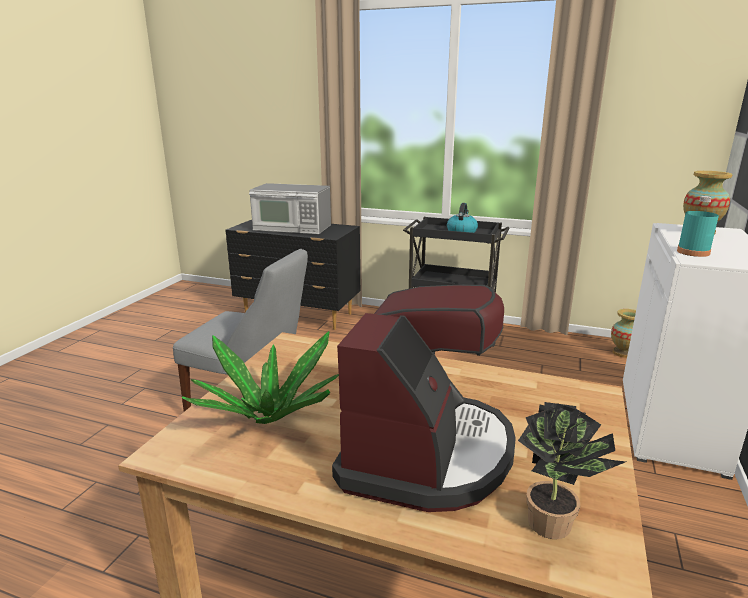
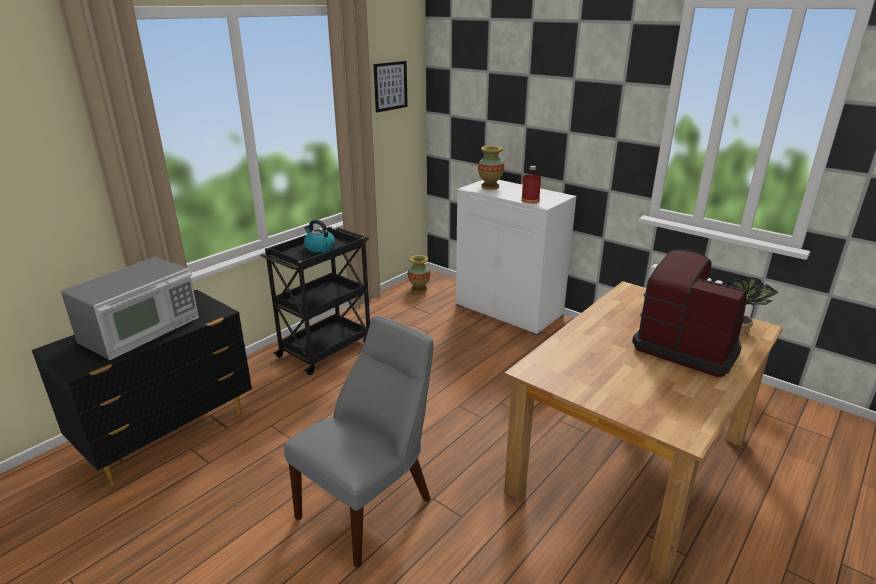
camera: 70 degrees left, 5 degrees up
potted plant [182,331,339,424] -> none
turquoise bottle [677,196,719,257] -> red bottle [521,166,541,204]
none -> picture [373,61,408,112]

